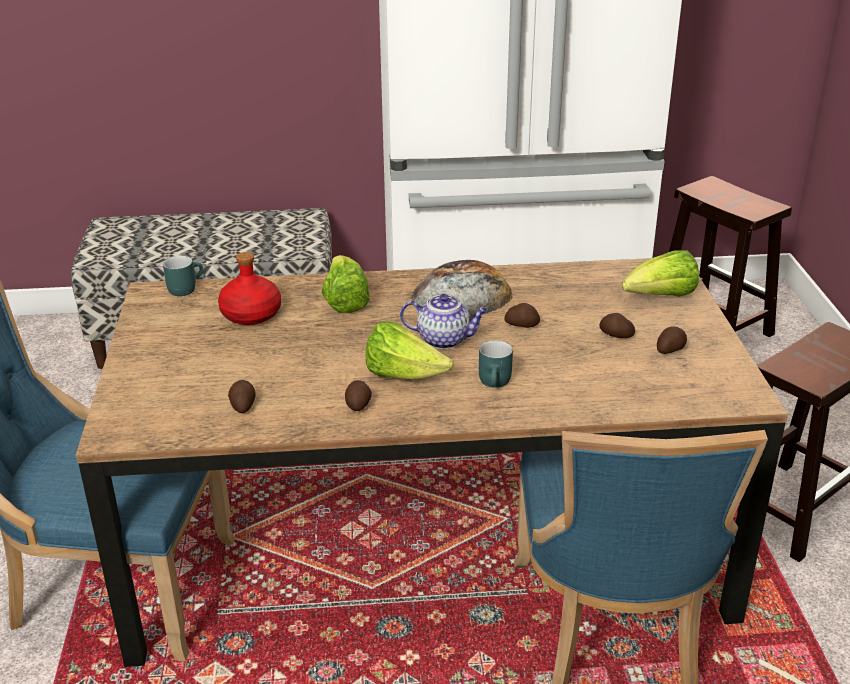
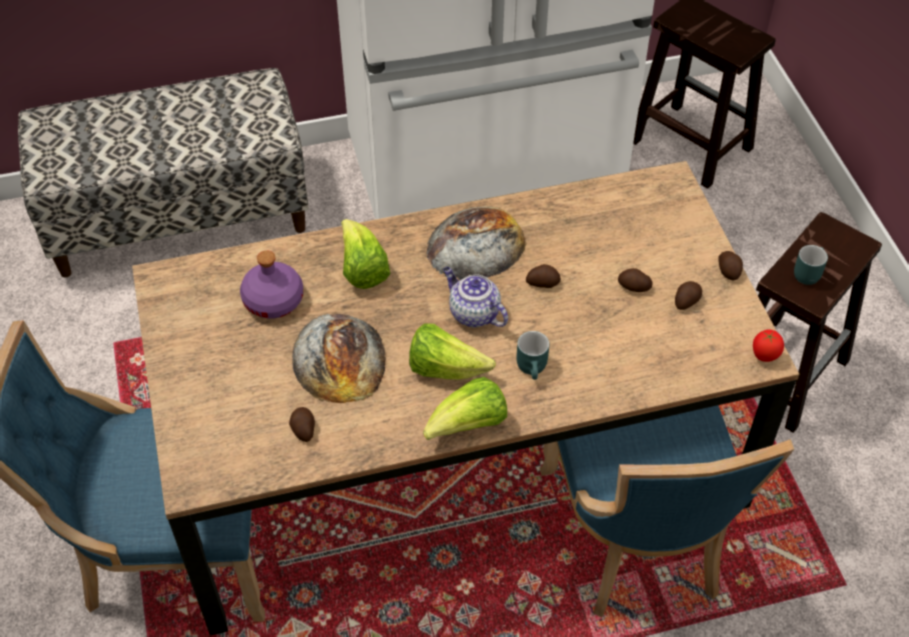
camera: 10 degrees left, 20 degrees up
turquoise mug [163,256,203,296] -> turquoise mug moved to [794,245,828,285]
red bottle [218,252,281,325] -> purple bottle [240,251,303,319]
potato [345,380,372,411] -> potato moved to [718,251,743,281]
teapot [400,294,488,349] -> teapot turned 135 degrees counterclockwise [443,267,508,328]
lettuce [622,250,699,297] -> lettuce moved to [423,377,507,440]
none -> bread [292,314,386,403]
none -> tomato [753,330,784,362]

